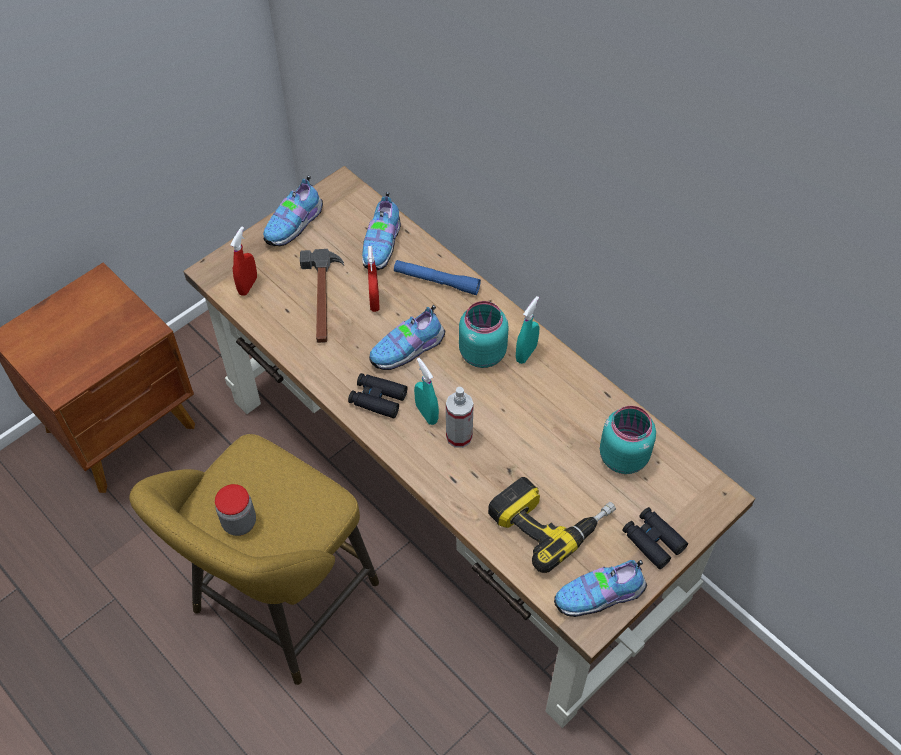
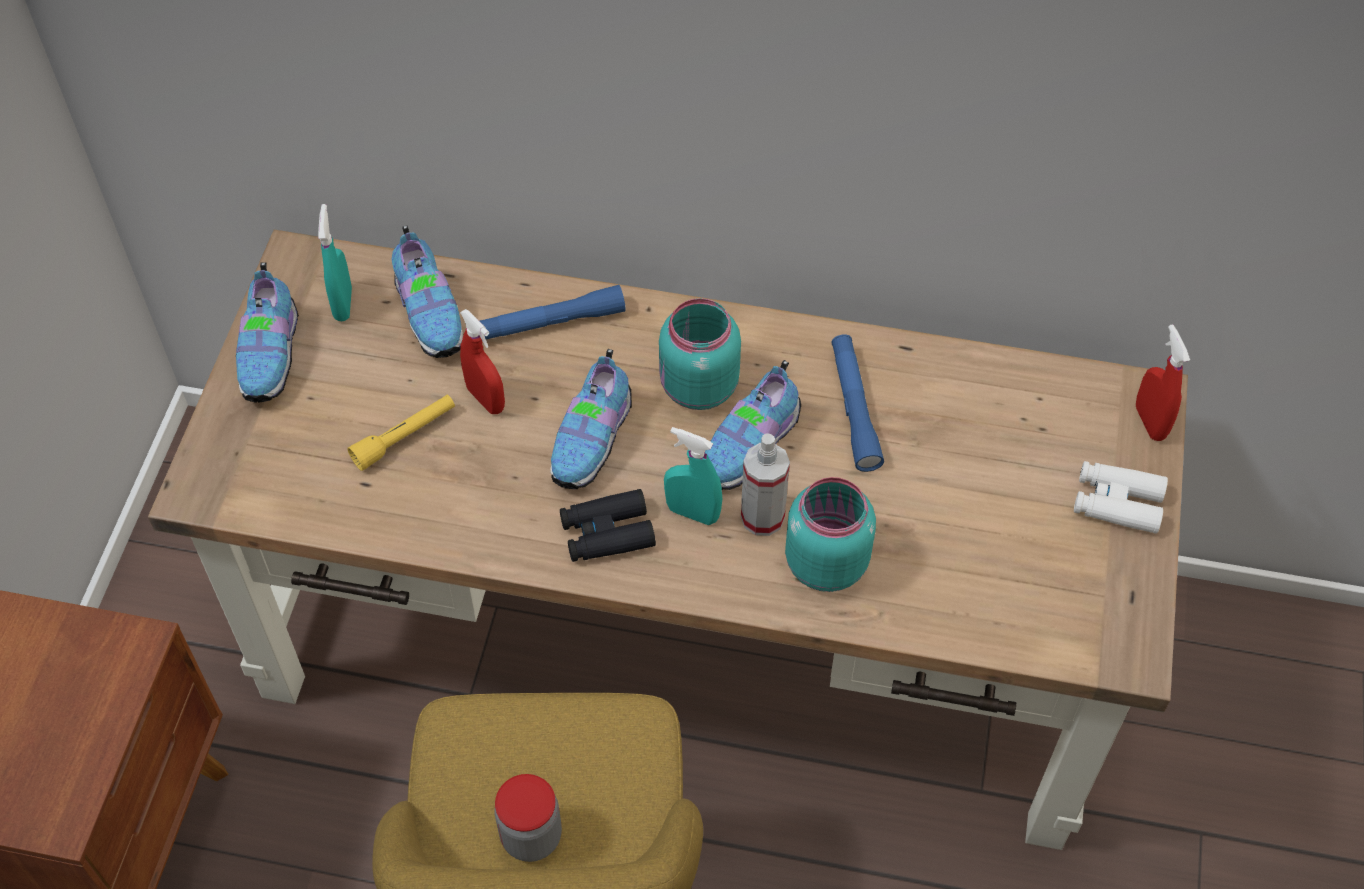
camera: 35 degrees left, 0 degrees up
red spray bottle [230,227,257,296] -> red spray bottle moved to [1136,324,1190,441]
hammer [300,249,344,343] -> yellow flashlight [347,395,455,471]
power drill [488,477,616,573] -> none
turquoise spray bottle [516,296,540,364] -> turquoise spray bottle moved to [318,204,352,321]
shoe [554,560,647,617] -> shoe moved to [705,360,801,490]
turquoise jar [600,406,656,474] -> turquoise jar moved to [785,477,876,592]
black binoculars [622,507,688,569] -> white binoculars [1074,461,1168,534]
none -> blue flashlight [832,335,884,472]

